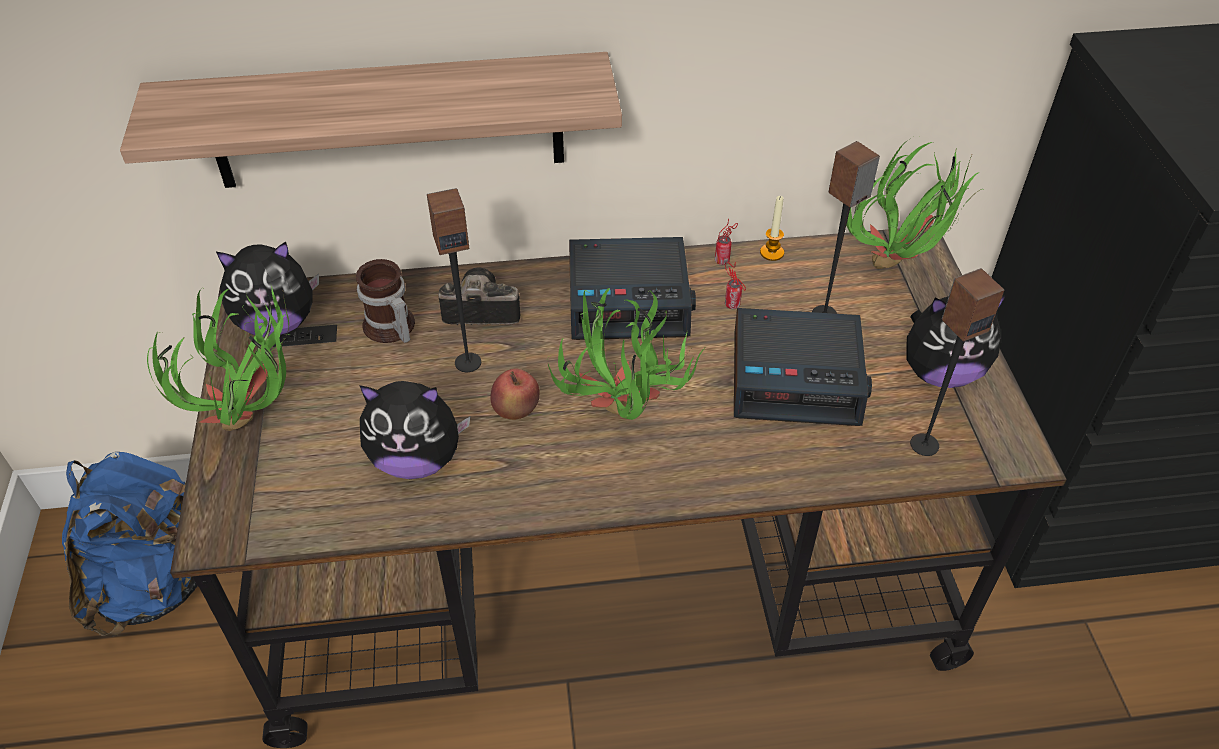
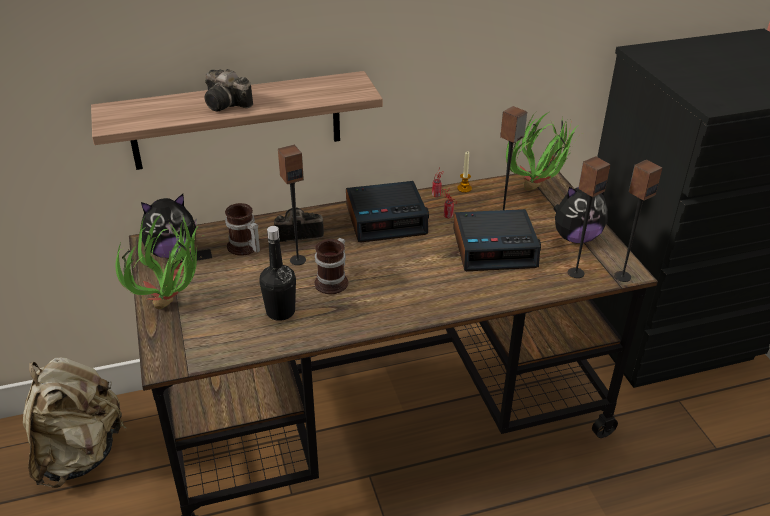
camera: 10 degrees left, 10 degrees down
blue backpack [62,452,197,636] -> beige backpack [23,357,126,488]
plush toy [359,381,470,479] -> black bottle [259,226,296,321]
apple [490,369,540,420] -> mug [314,238,348,294]
potted plant [548,288,706,420] -> none
none -> camera [204,69,253,111]
none -> speaker [614,160,662,282]

